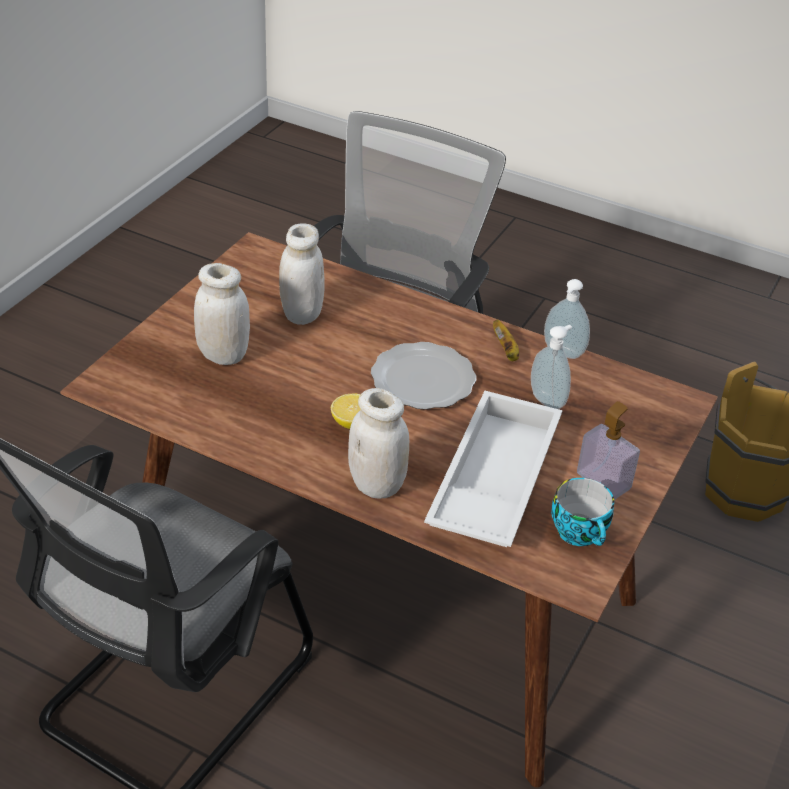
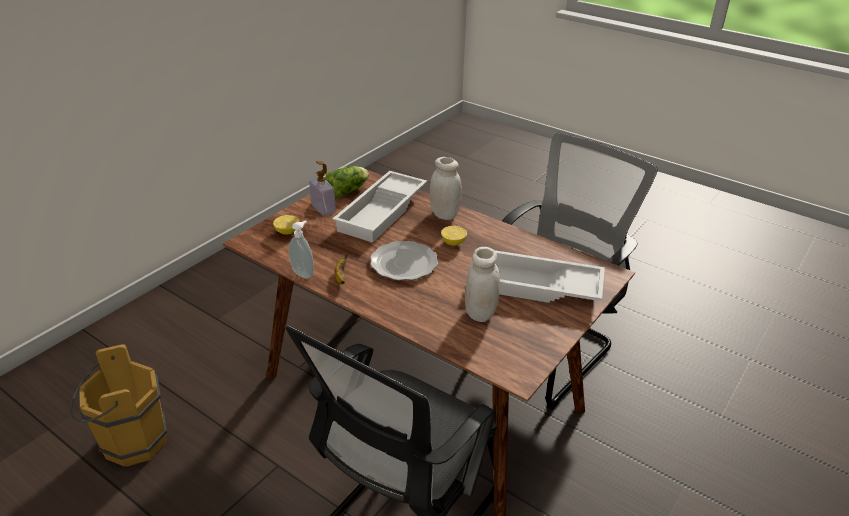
camera: 170 degrees left, 5 degrees down
white jar [194,263,250,365] -> white tray [495,250,605,303]
soap dispenser [531,325,572,409] -> none
cup [551,478,614,546] -> lettuce [325,166,369,197]
none -> lemon [273,215,299,235]

